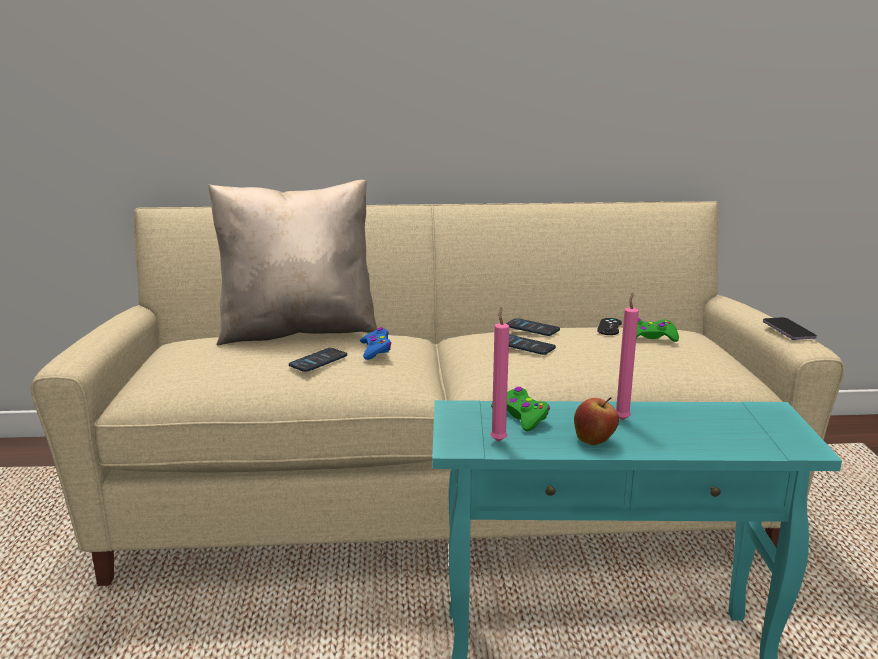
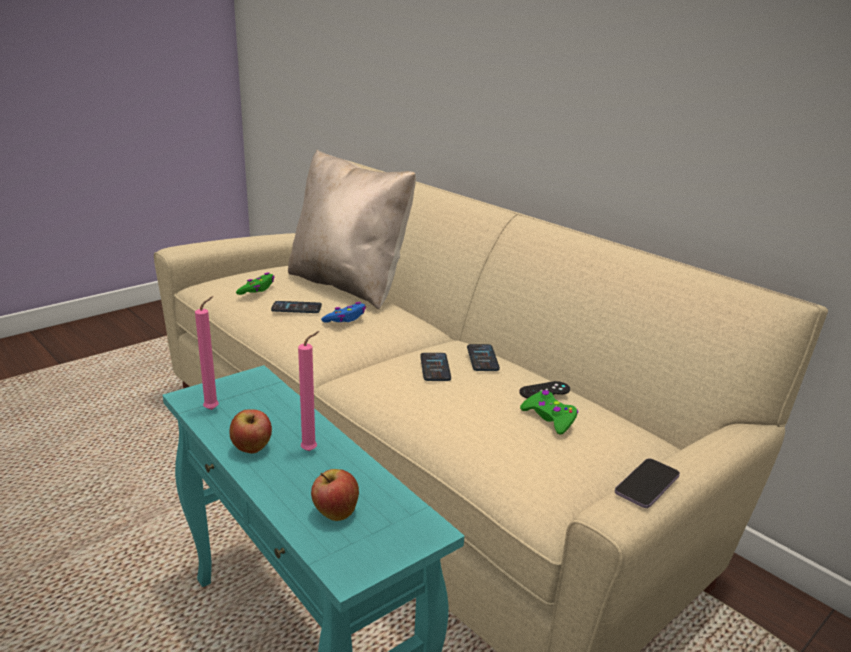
camera: 50 degrees right, 5 degrees up
green game controller [491,387,550,431] -> green game controller moved to [236,272,274,295]
none -> apple [311,469,359,521]

